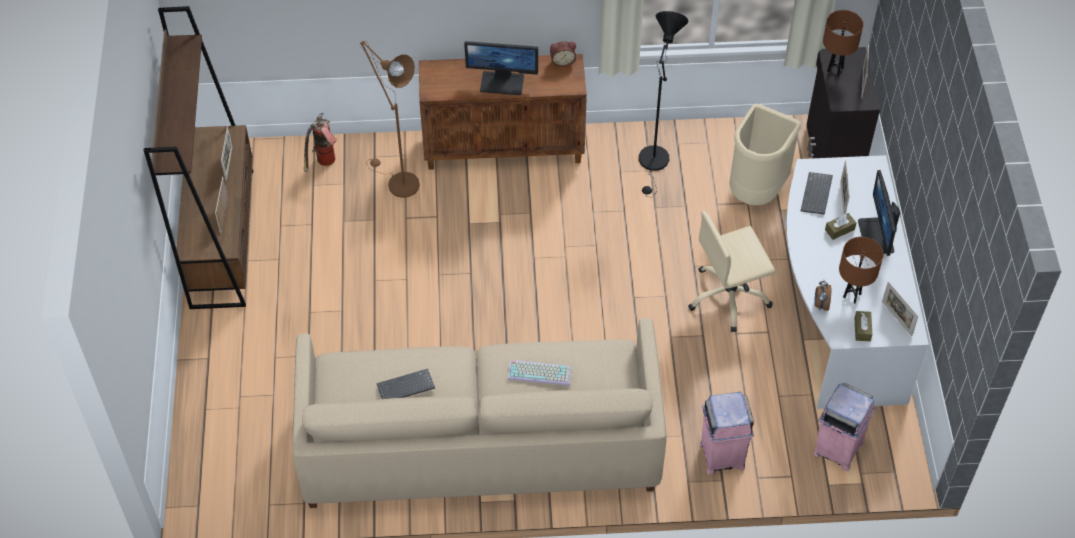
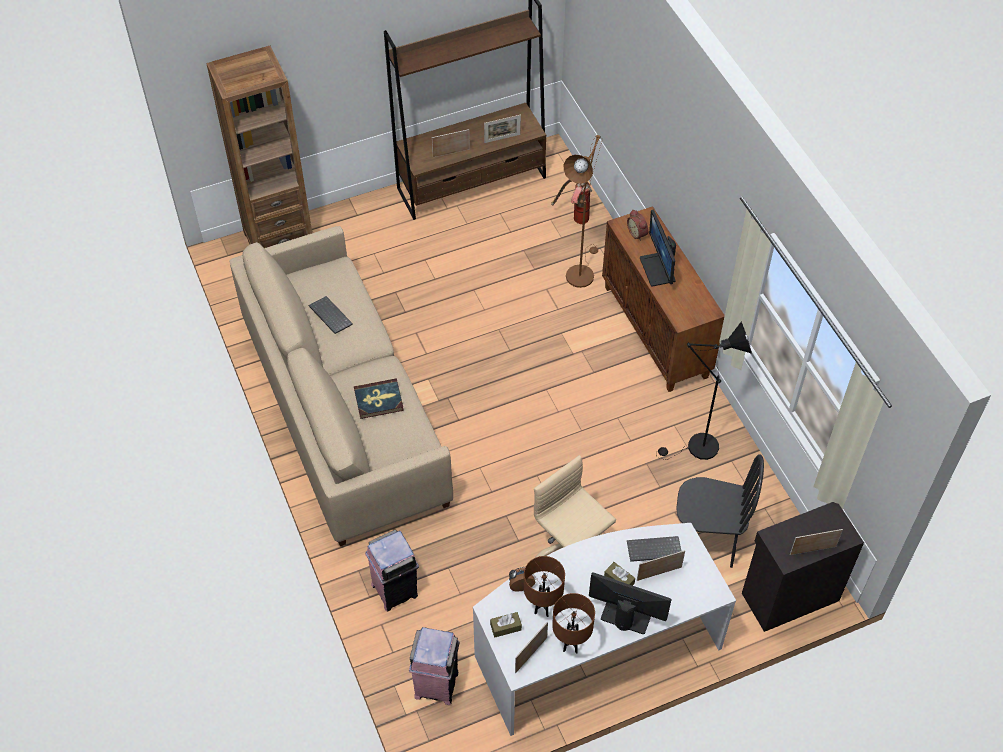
camera: 70 degrees right, 0 degrees up
keyboard [508,360,572,386] -> book [354,378,404,419]
alarm clock [550,41,576,67] -> alarm clock moved to [627,210,649,241]
beige trash can [729,104,801,205] -> black chair [676,454,764,568]
brown table lamp [823,10,863,76] -> brown table lamp moved to [552,593,595,654]
monitor [858,170,900,256] -> monitor turned 45 degrees clockwise [589,572,672,634]
none -> brown bookcase [206,46,312,248]

